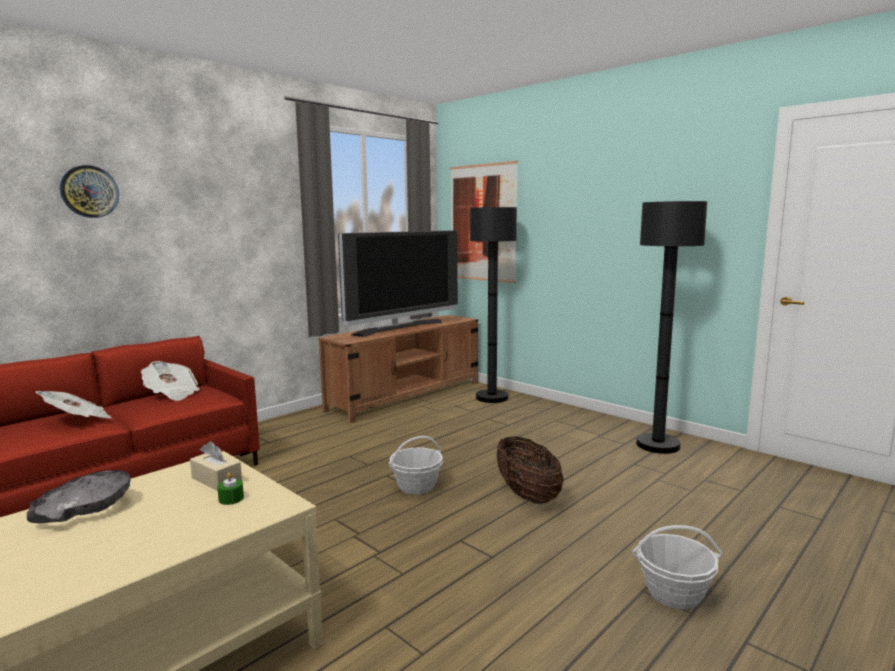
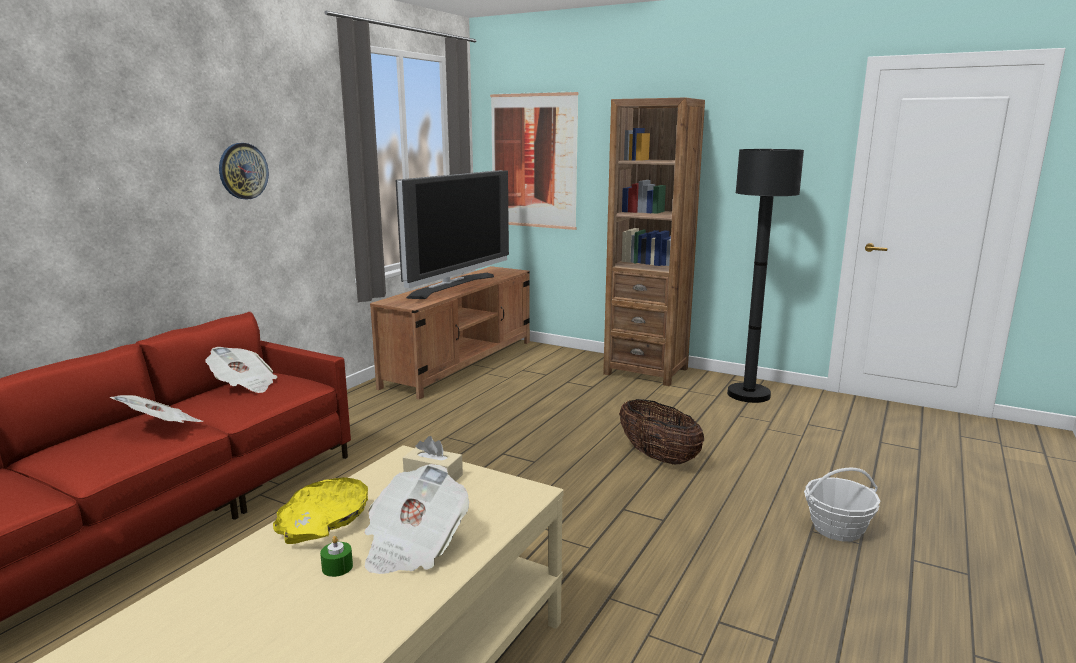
camera: 15 degrees left, 5 degrees up
grey bowl [27,470,131,523] -> yellow bowl [273,477,368,544]
wall clock [60,165,119,218] -> wall clock moved to [219,143,269,199]
green candle [217,472,244,505] -> green candle moved to [320,536,353,577]
basket [389,436,443,495] -> none
black floor lamp [470,207,517,403] -> none
none -> newspaper [364,464,469,574]
none -> brown bookcase [603,98,705,386]

